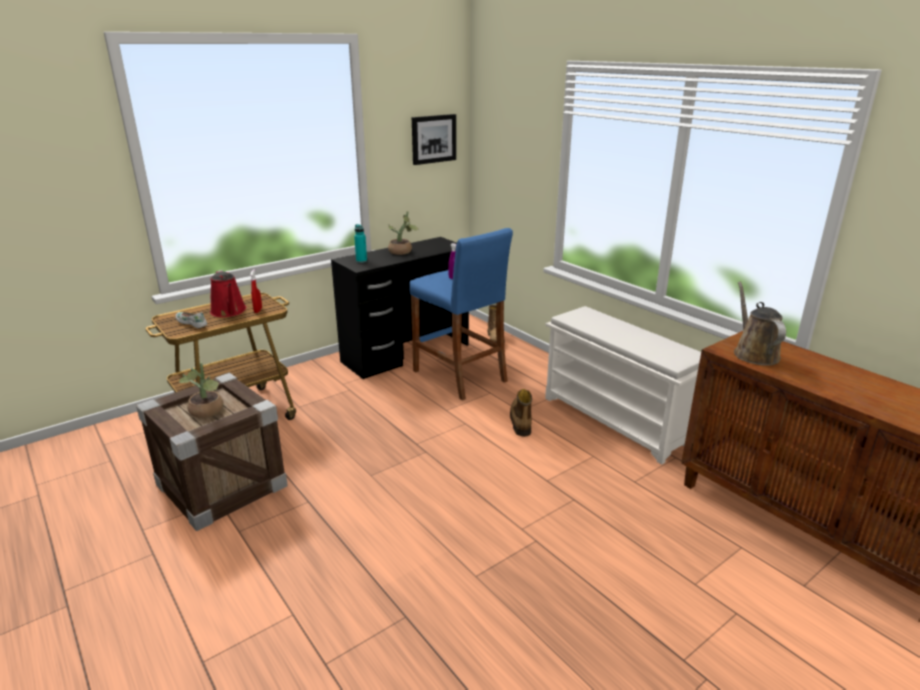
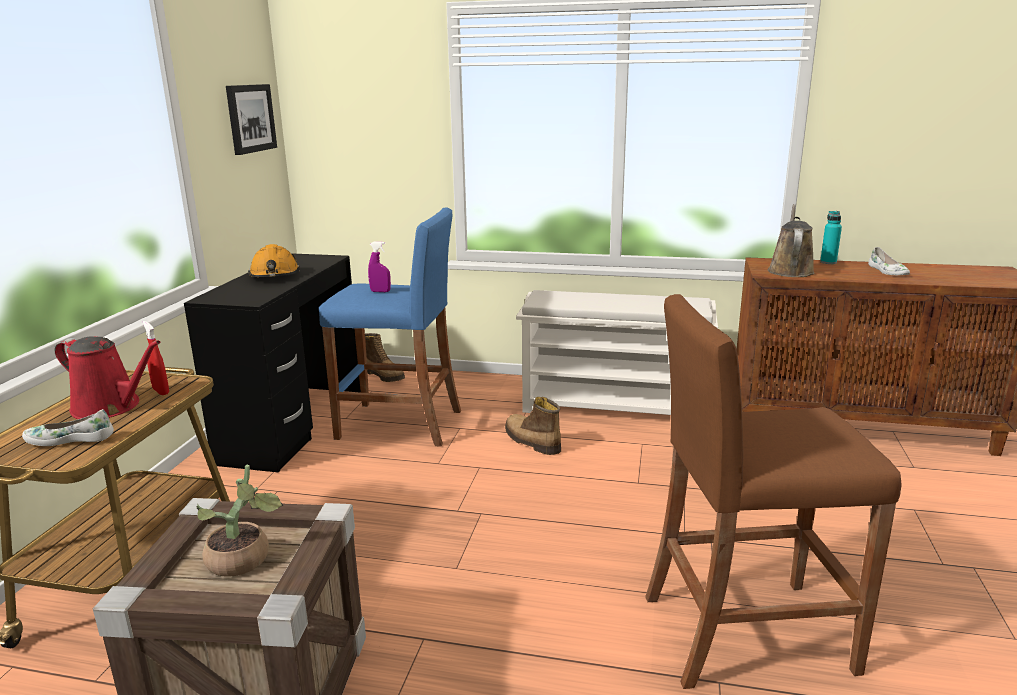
camera: 40 degrees left, 5 degrees down
turquoise bottle [354,224,367,263] -> turquoise bottle moved to [820,211,842,264]
potted plant [388,211,419,255] -> orange hard hat [248,244,300,277]
brown watering can [734,282,786,366] -> brown watering can turned 60 degrees clockwise [768,204,815,277]
none -> brown stool [645,294,901,689]
none -> white shoe [868,247,910,275]

